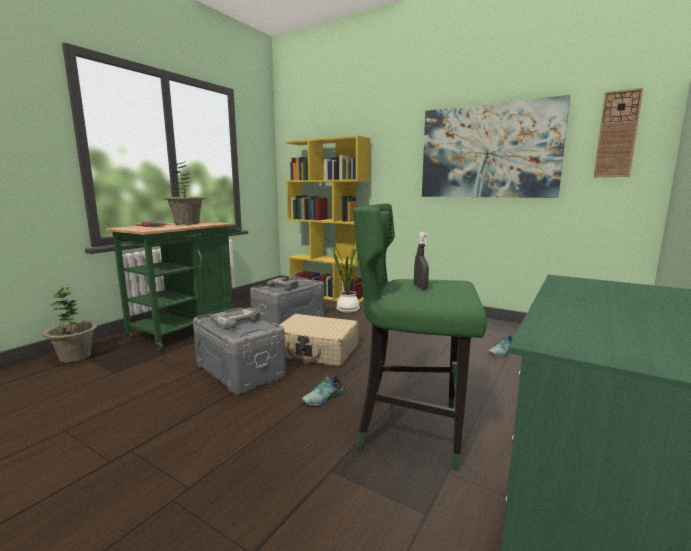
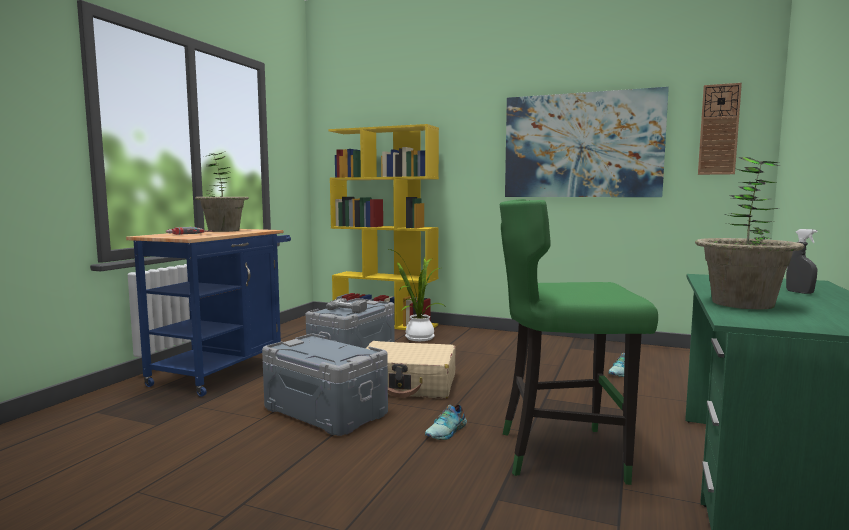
camera: 10 degrees left, 5 degrees down
potted plant [42,287,98,363] -> potted plant moved to [695,157,805,310]
green cart [106,221,241,351] -> blue cart [126,229,291,397]
power drill [209,307,261,329] -> none
grey spray bottle [414,232,429,290] -> grey spray bottle moved to [786,229,818,294]

